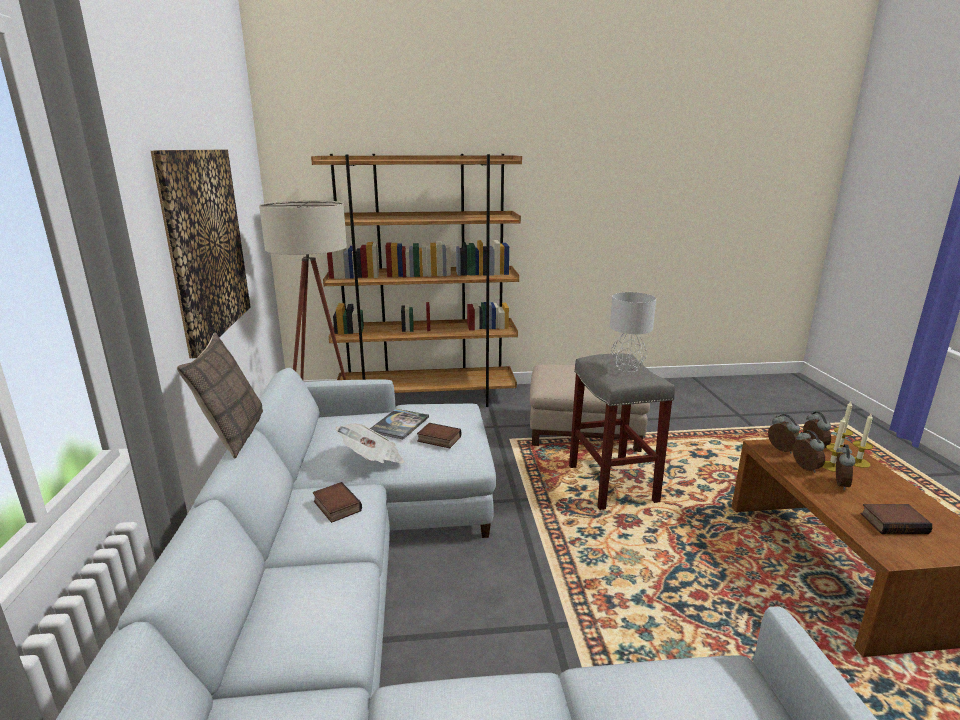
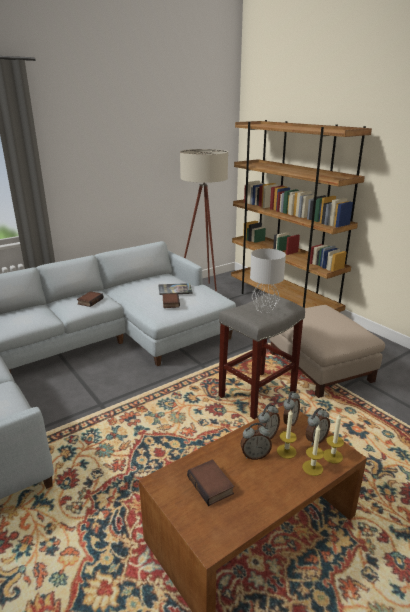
camera: 60 degrees right, 5 degrees up
picture [151,150,250,358] -> none
pillow [177,333,263,459] -> none
newspaper [336,424,404,463] -> none

